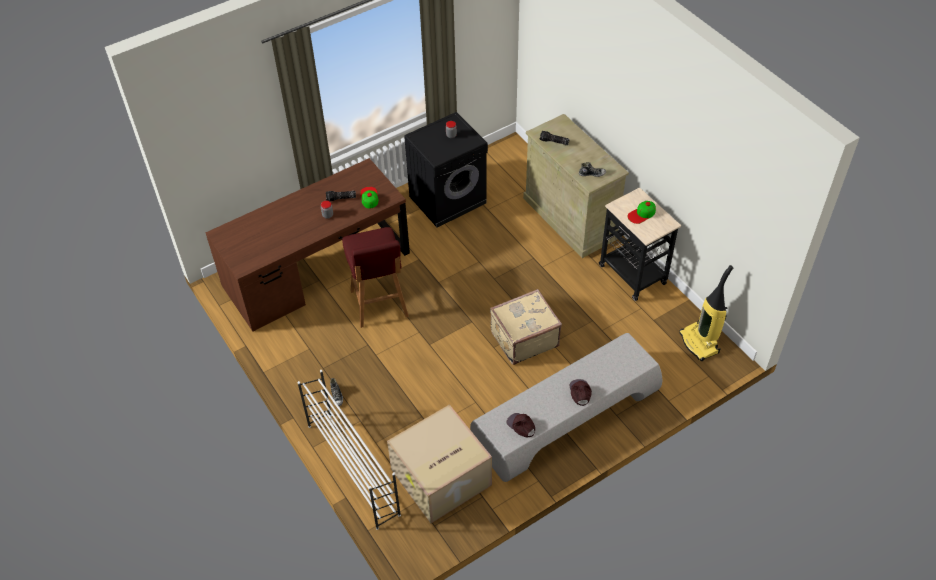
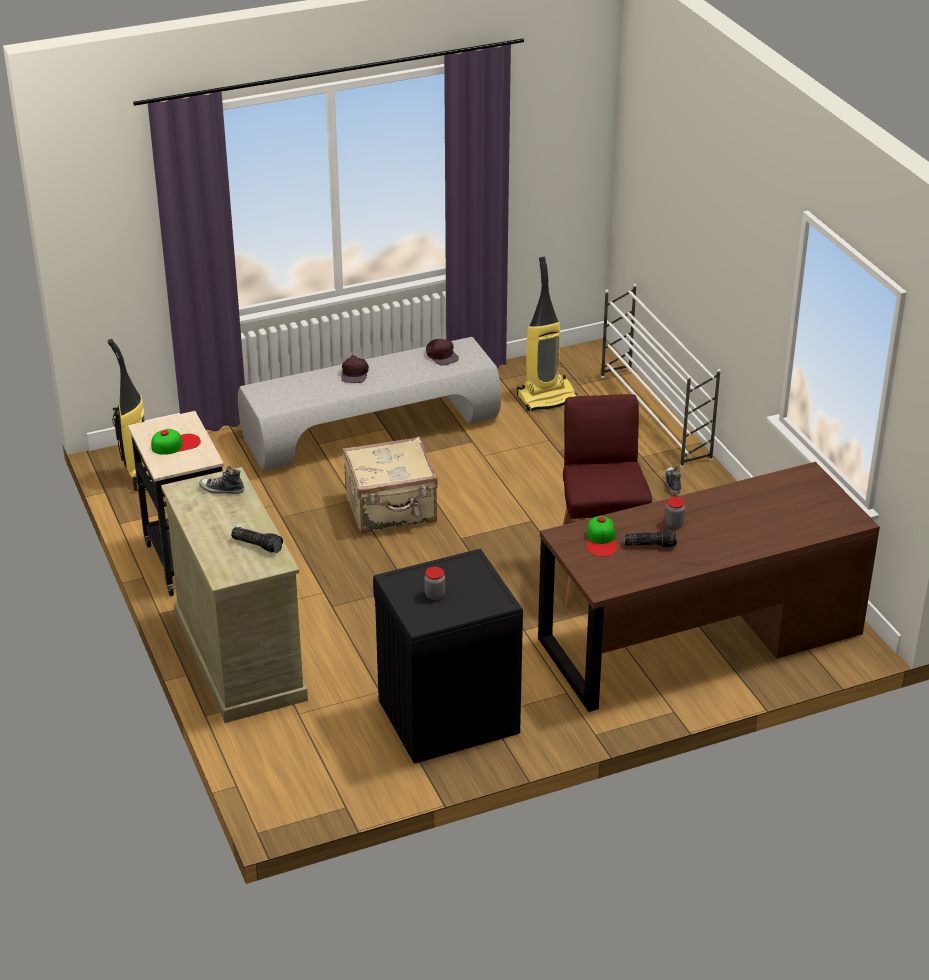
camera: 170 degrees left, 15 degrees down
cardboard box [387,404,492,523] -> vacuum cleaner [517,257,578,411]

